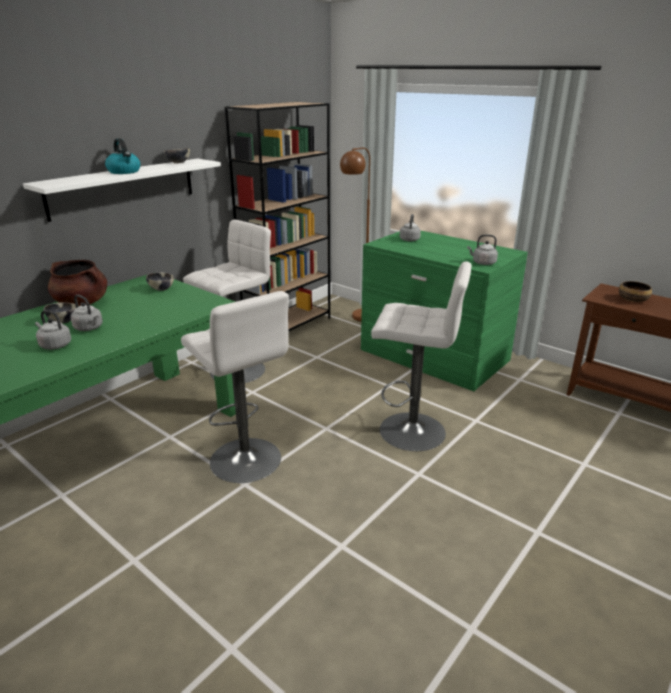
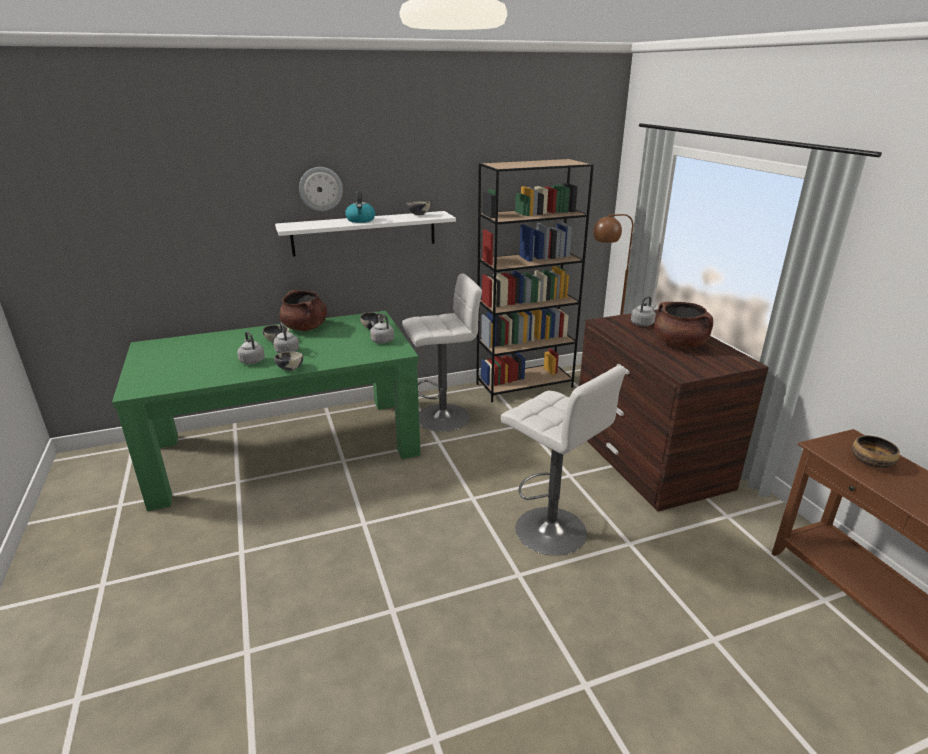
camera: 30 degrees right, 0 degrees up
white stool [181,291,289,483] -> none
green dresser [361,231,528,391] -> brown dresser [579,310,769,511]
grey kettle [467,234,498,265] -> grey kettle moved to [370,313,394,344]
none -> bowl [274,352,303,371]
none -> wall clock [299,167,343,211]
none -> brown cooking pot [654,302,713,348]

